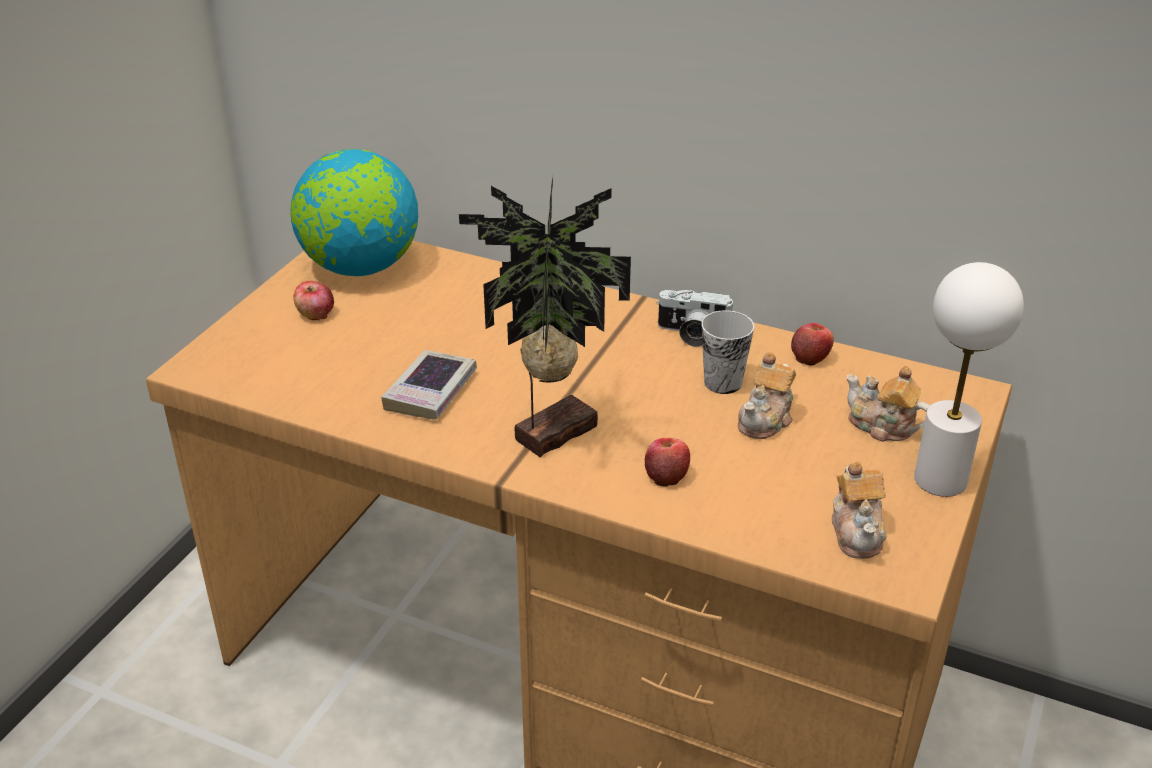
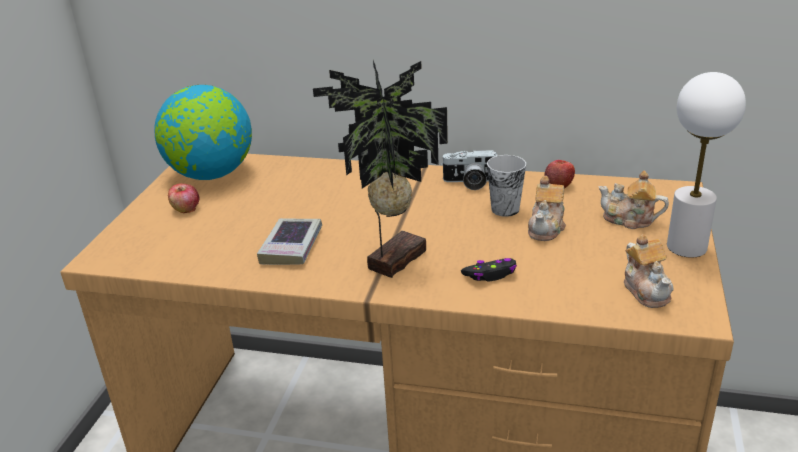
camera: 10 degrees left, 5 degrees down
apple [645,438,690,487] -> black game controller [461,258,517,281]

